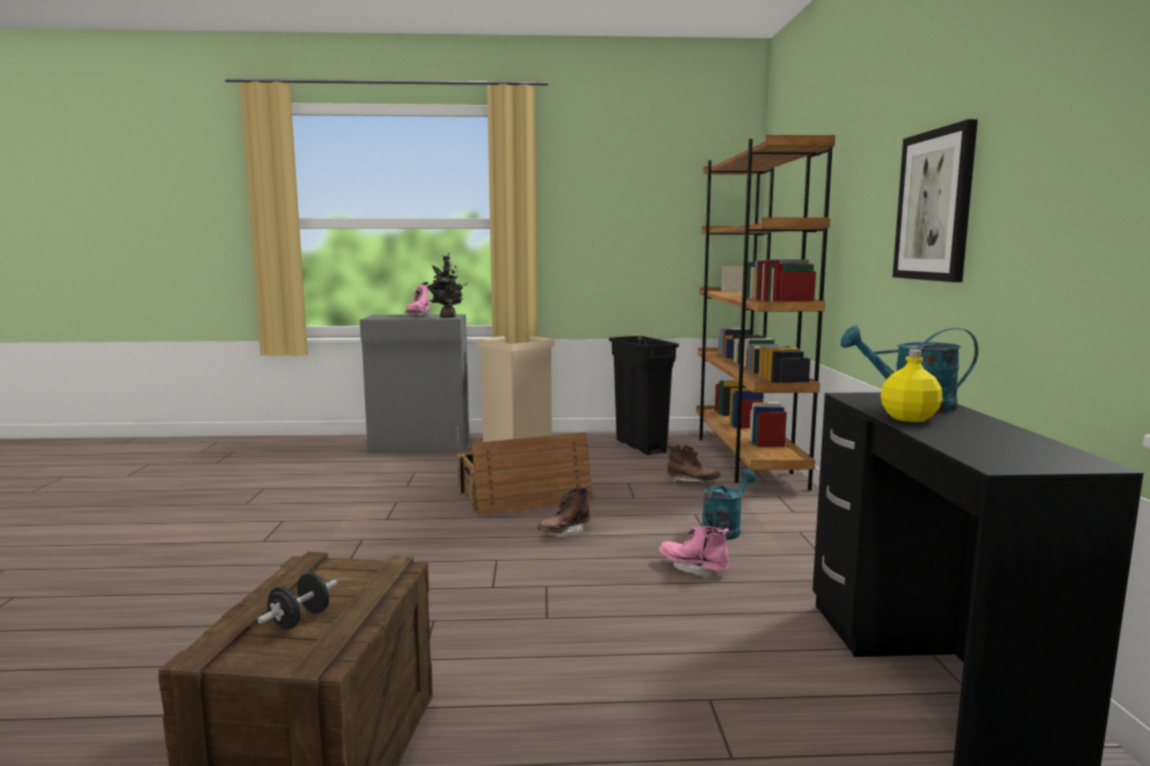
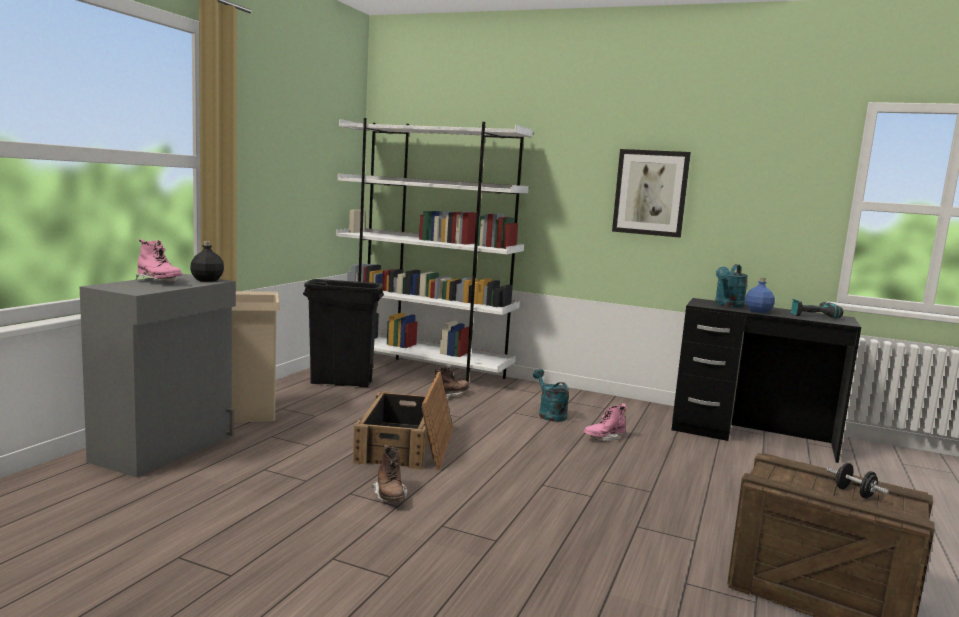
camera: 65 degrees left, 0 degrees up
potted plant [422,253,469,318] -> black bottle [190,241,224,282]
brown boot [537,485,590,537] -> brown boot moved to [372,444,407,502]
brown bookcase [696,135,835,491] -> white bookcase [336,118,533,383]
yellow bottle [880,349,942,422] -> blue bottle [745,278,775,313]
none -> power drill [790,299,843,319]

